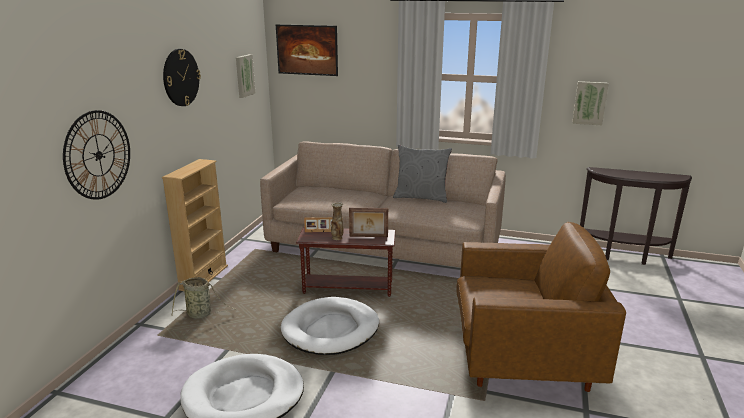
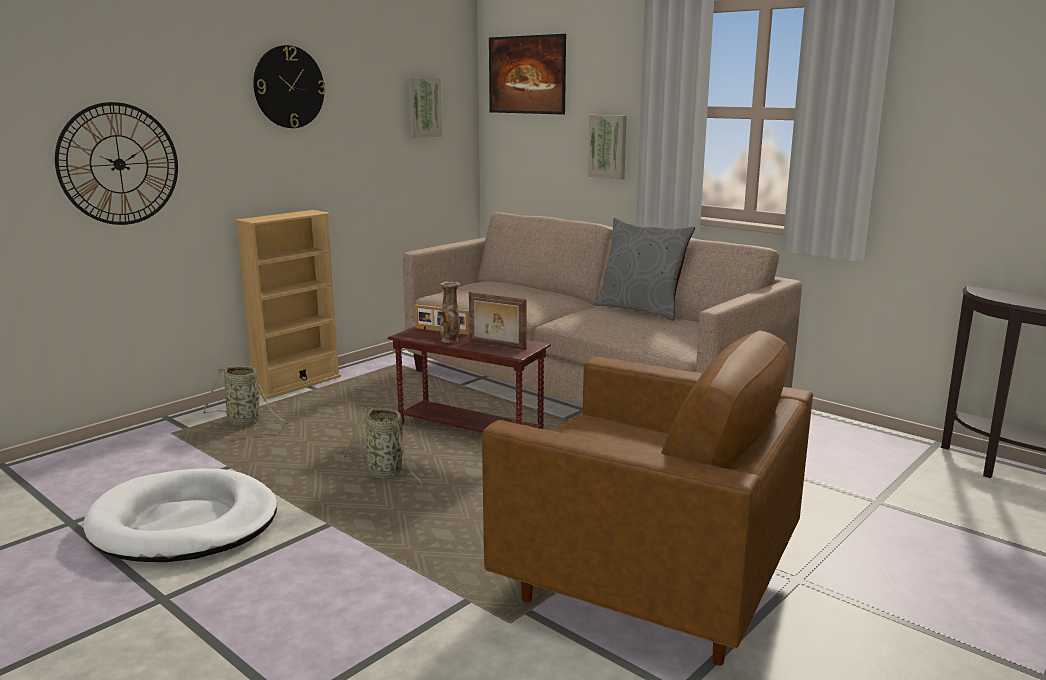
camera: 25 degrees right, 5 degrees down
white dog bed [281,297,379,355] -> basket [342,407,426,485]
picture [572,81,609,125] -> picture moved to [588,115,627,180]

